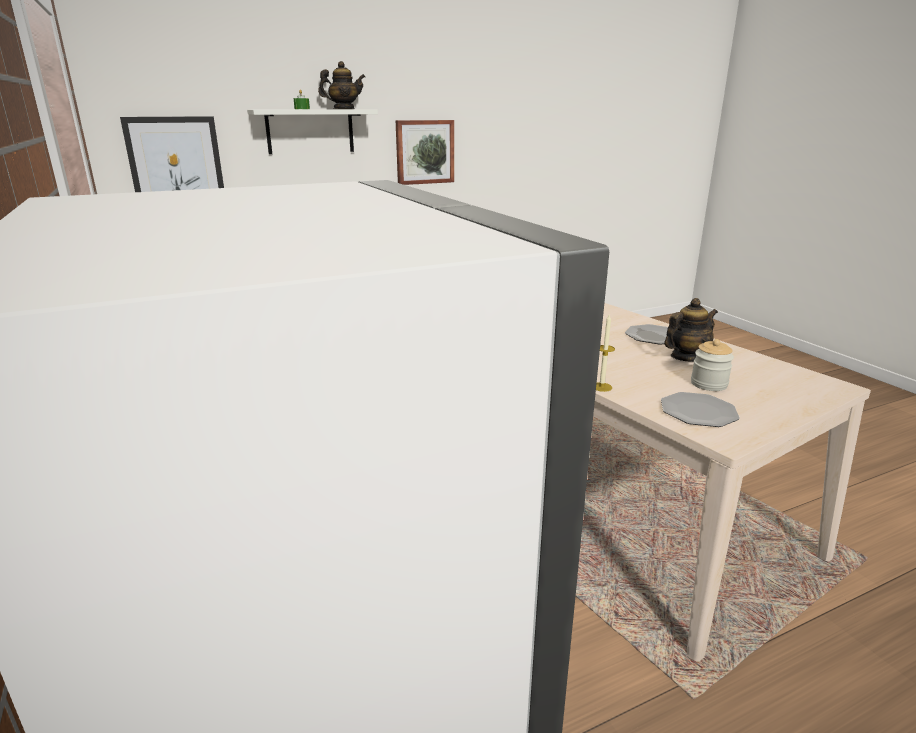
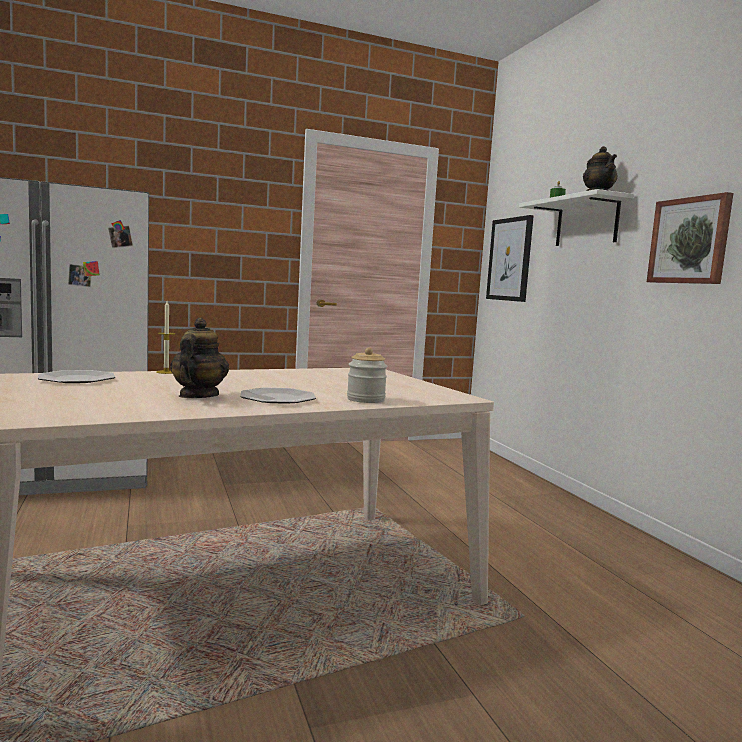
camera: 95 degrees right, 15 degrees down
teapot [665,298,718,361] -> teapot turned 150 degrees counterclockwise [170,318,229,398]
jar [691,339,734,391] -> jar moved to [347,347,387,403]

